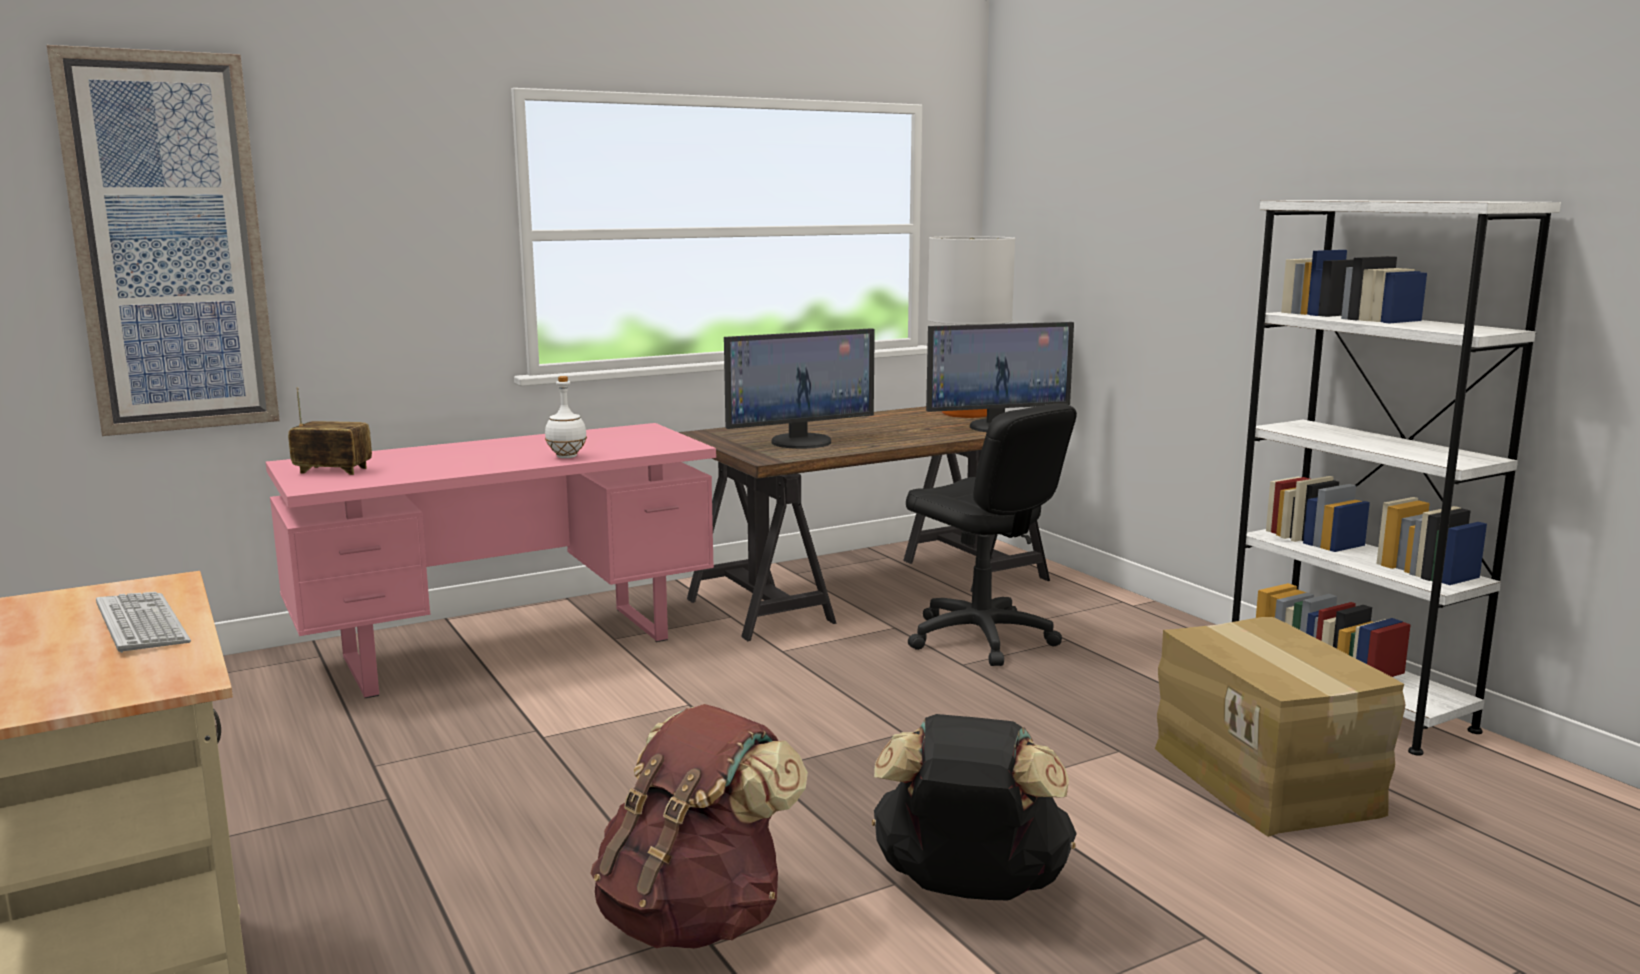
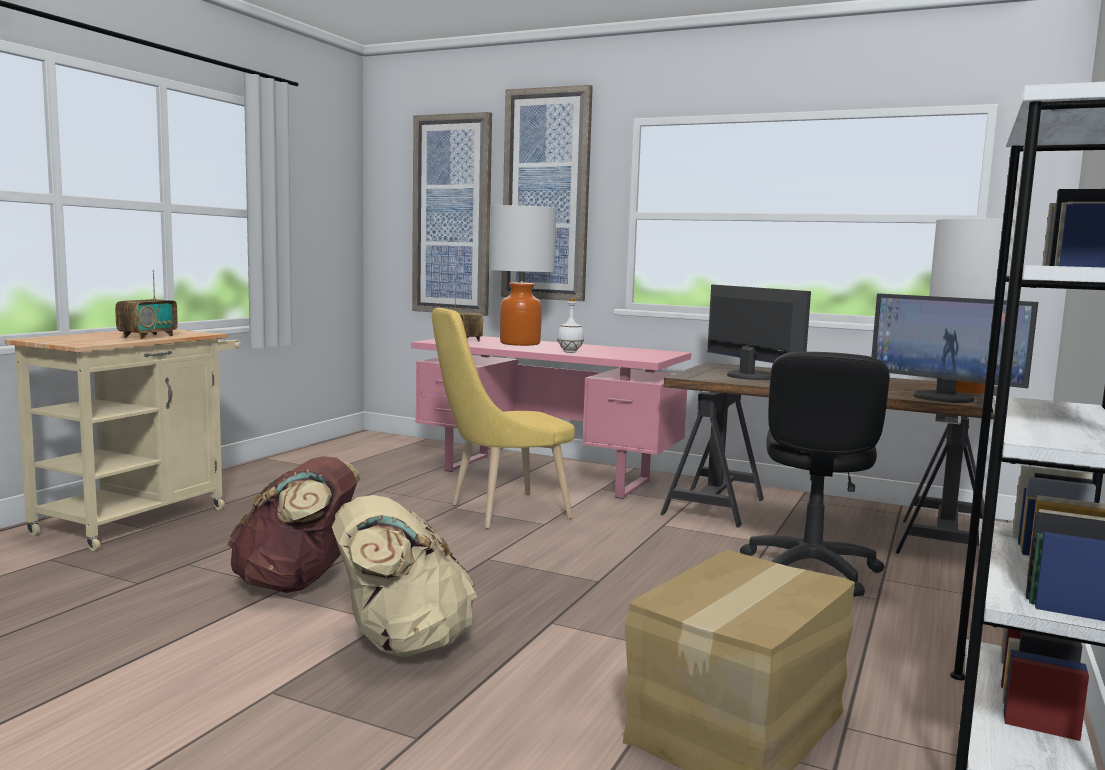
camera: 55 degrees right, 5 degrees down
keyboard [96,592,191,653] -> radio [115,270,178,339]
monitor [724,328,875,449] -> monitor turned 150 degrees counterclockwise [707,285,811,380]
black backpack [872,714,1077,900] -> beige backpack [332,495,477,657]
none -> yellow chair [432,308,575,529]
none -> table lamp [490,205,556,346]
none -> picture [501,85,593,301]

